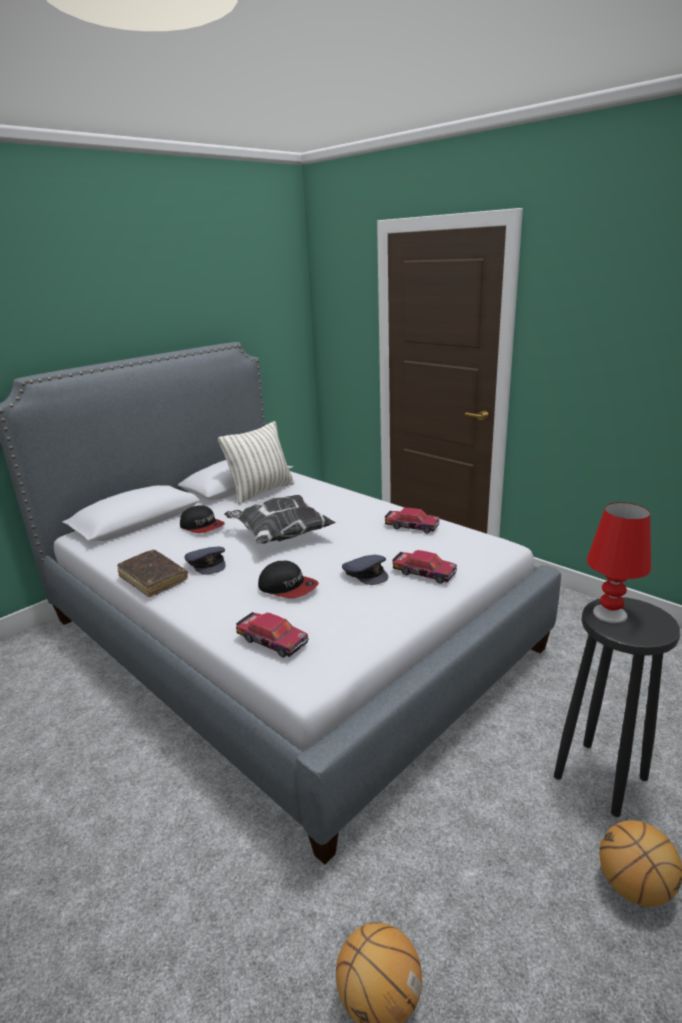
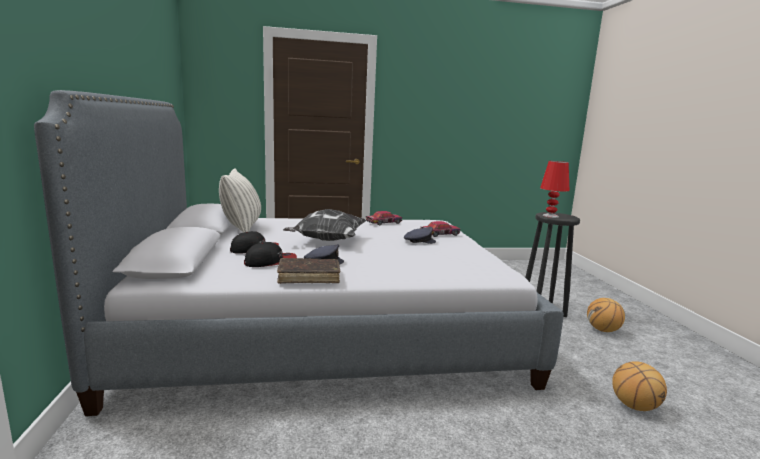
camera: 55 degrees left, 10 degrees down
toy car [236,612,309,658] -> none
cap [258,561,319,598] -> cap moved to [244,242,297,267]

